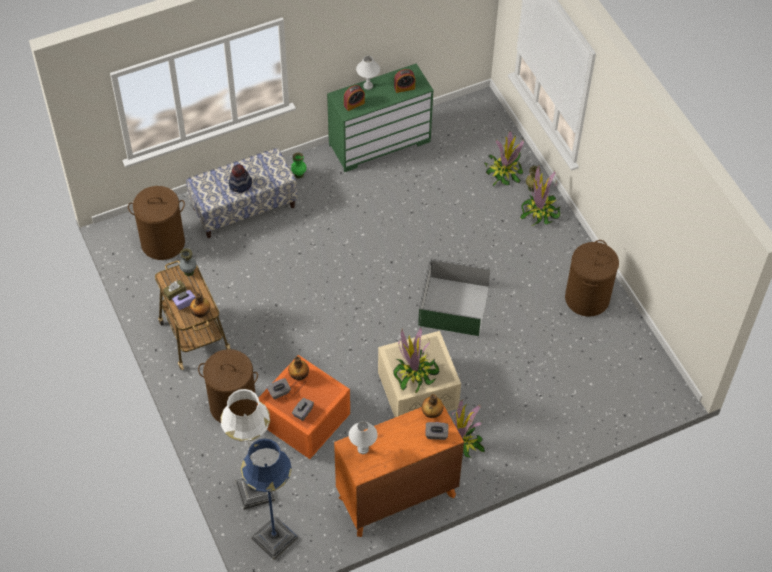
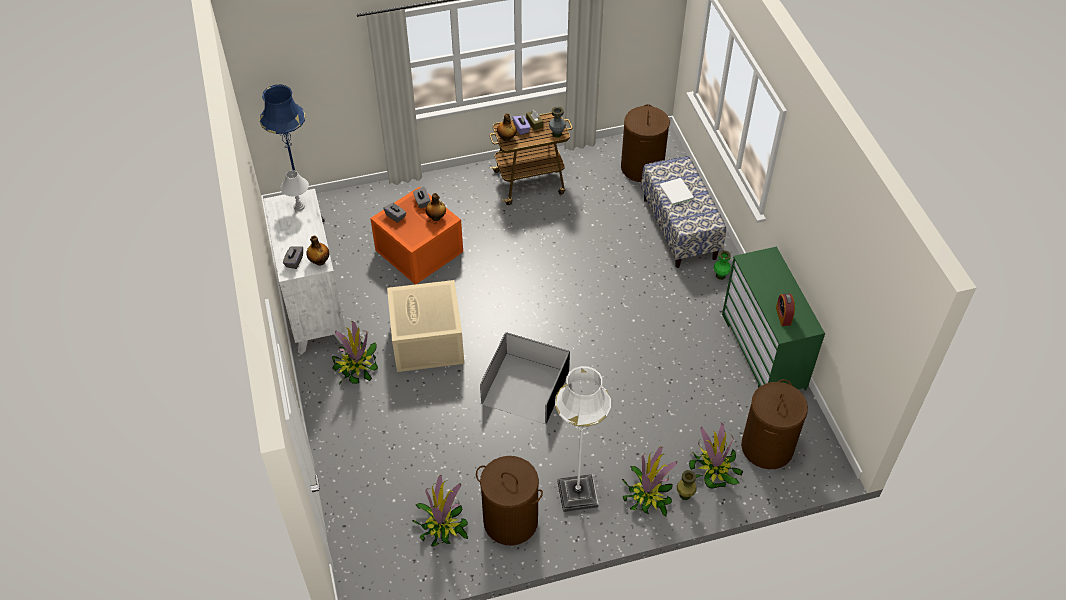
camera: 100 degrees right, 5 degrees down
brown laundry basket [198,349,258,423] -> brown laundry basket moved to [741,379,808,469]
white floor lamp [221,389,275,510] -> white floor lamp moved to [555,366,611,512]
hat [229,164,252,193] -> white book [659,178,694,206]
orange dresser [334,399,464,537] -> white dresser [264,189,346,355]
alarm clock [344,85,365,111] -> none
white table lamp [356,56,380,90] -> none
potted plant [393,327,439,393] -> potted plant moved to [412,475,468,547]
green storage box [418,259,490,336] -> black storage box [480,332,570,424]

